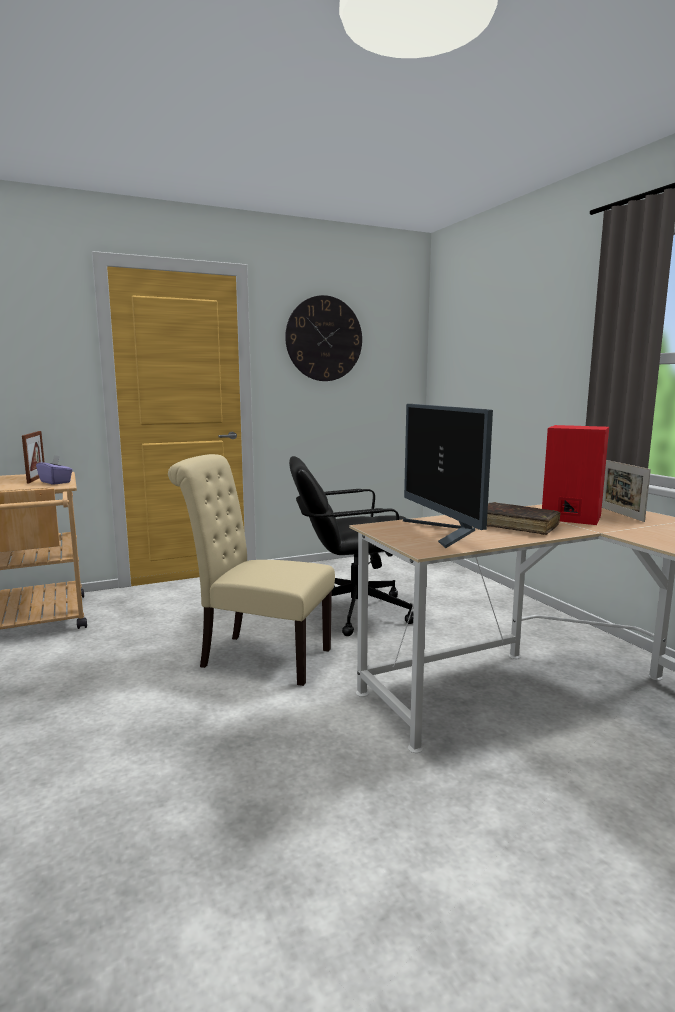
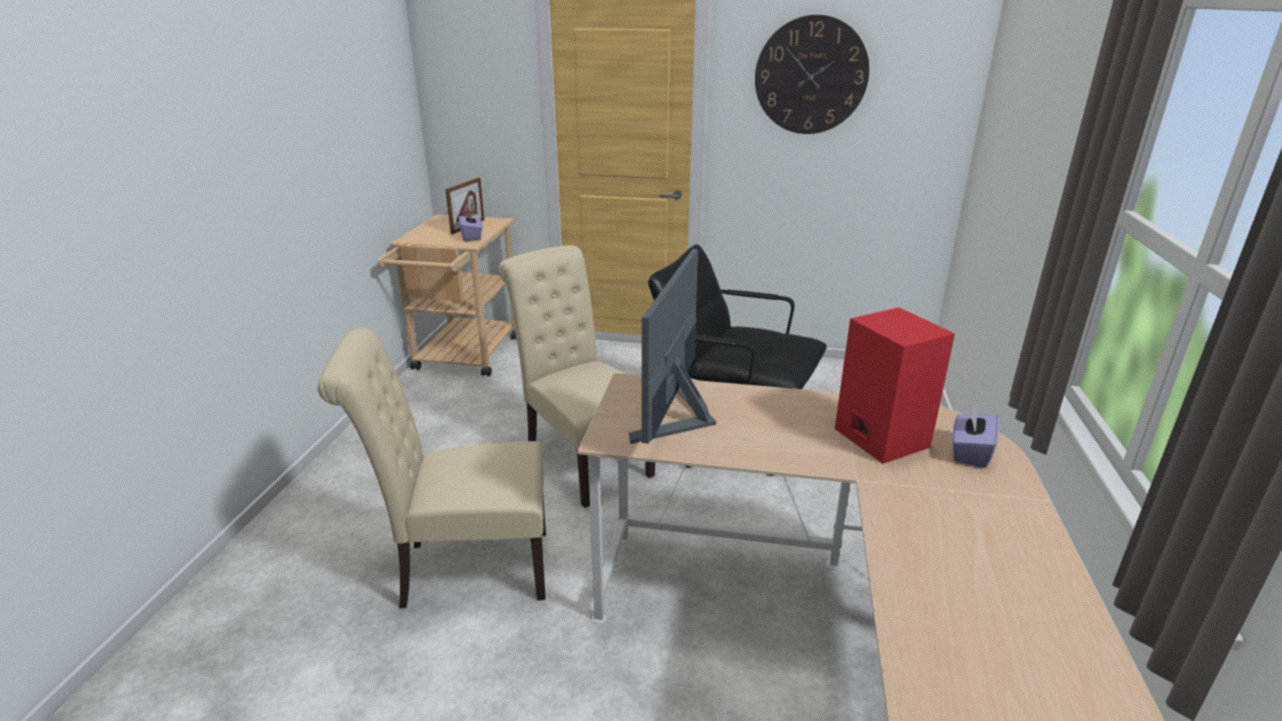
camera: 35 degrees right, 15 degrees up
brown book [487,502,561,535] -> none
picture frame [602,460,651,522] -> purple tissue box [952,406,999,468]
none -> beige chair [317,328,546,608]

